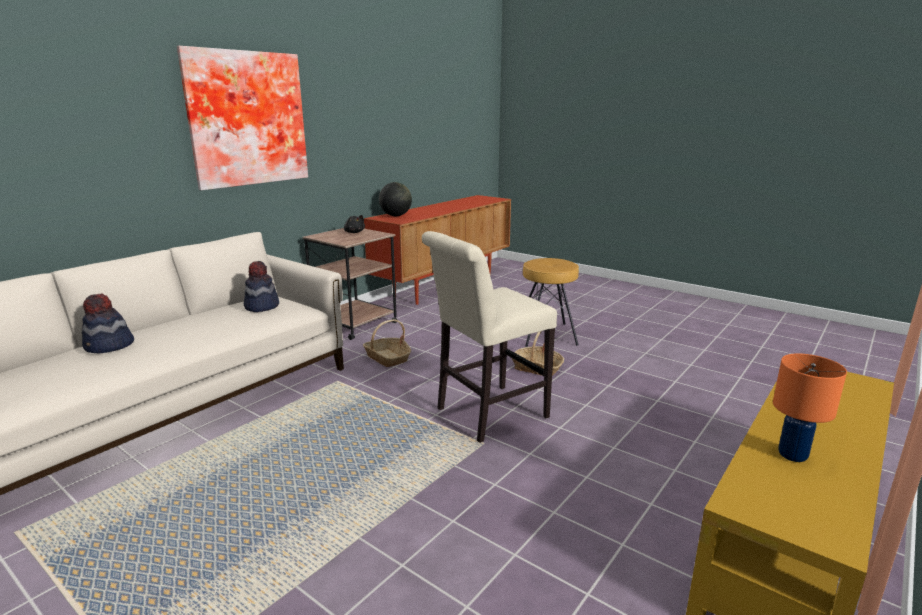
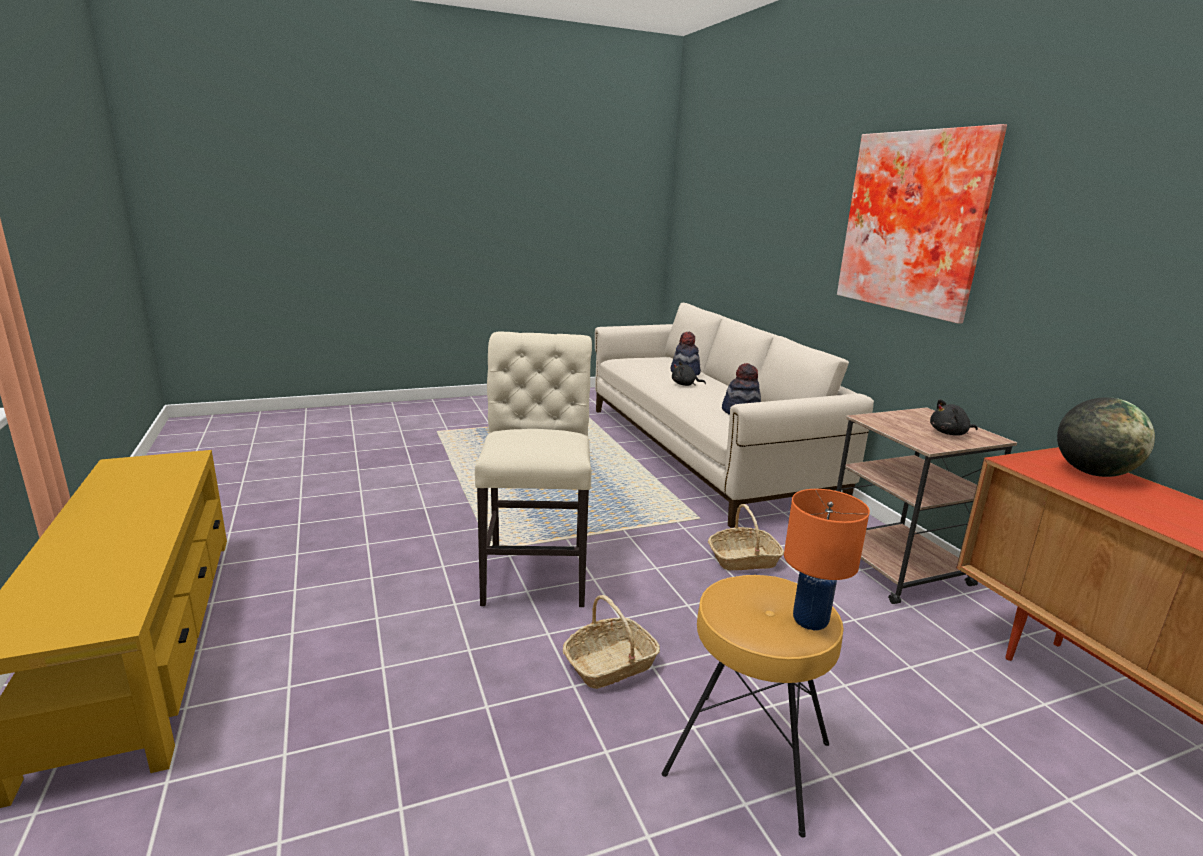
camera: 120 degrees right, 0 degrees up
orange table lamp [773,353,847,462] -> orange table lamp moved to [784,489,870,630]
none -> black plush toy [672,361,706,386]

